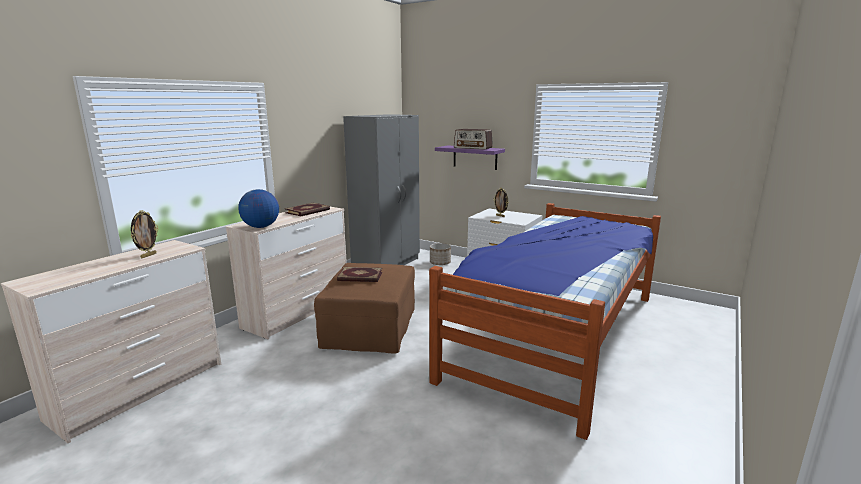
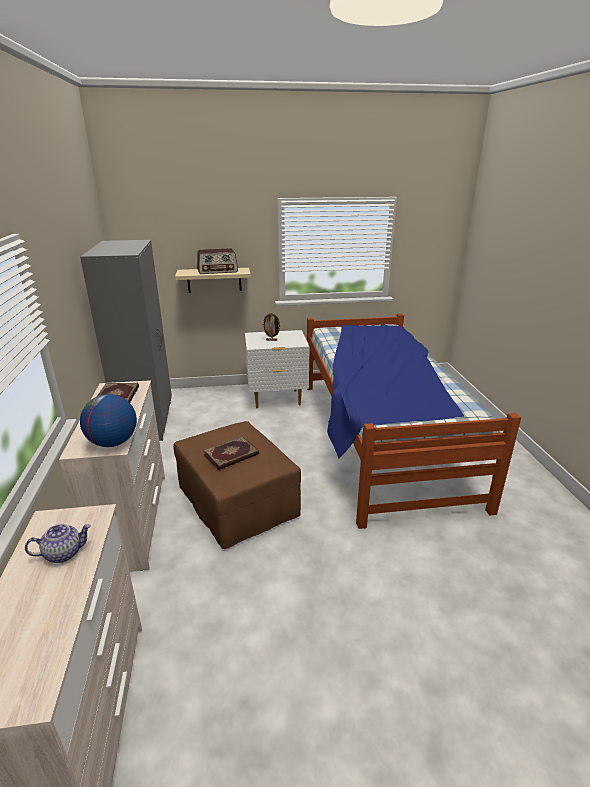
camera: 40 degrees left, 10 degrees up
picture frame [130,210,159,258] -> teapot [25,524,91,563]
planter [430,243,451,265] -> none
purple shelf [435,145,505,170] -> beige shelf [175,268,251,293]

